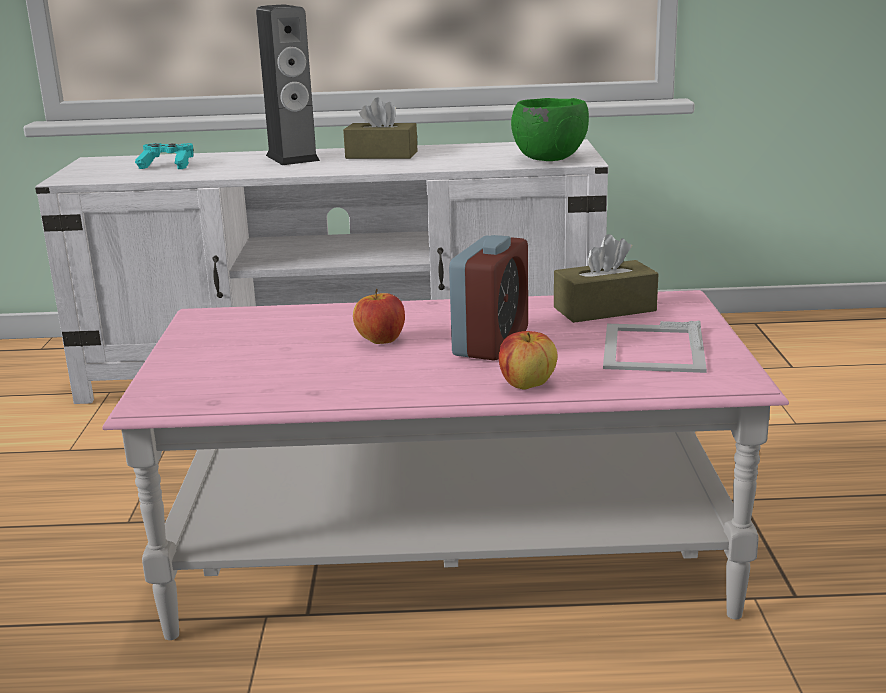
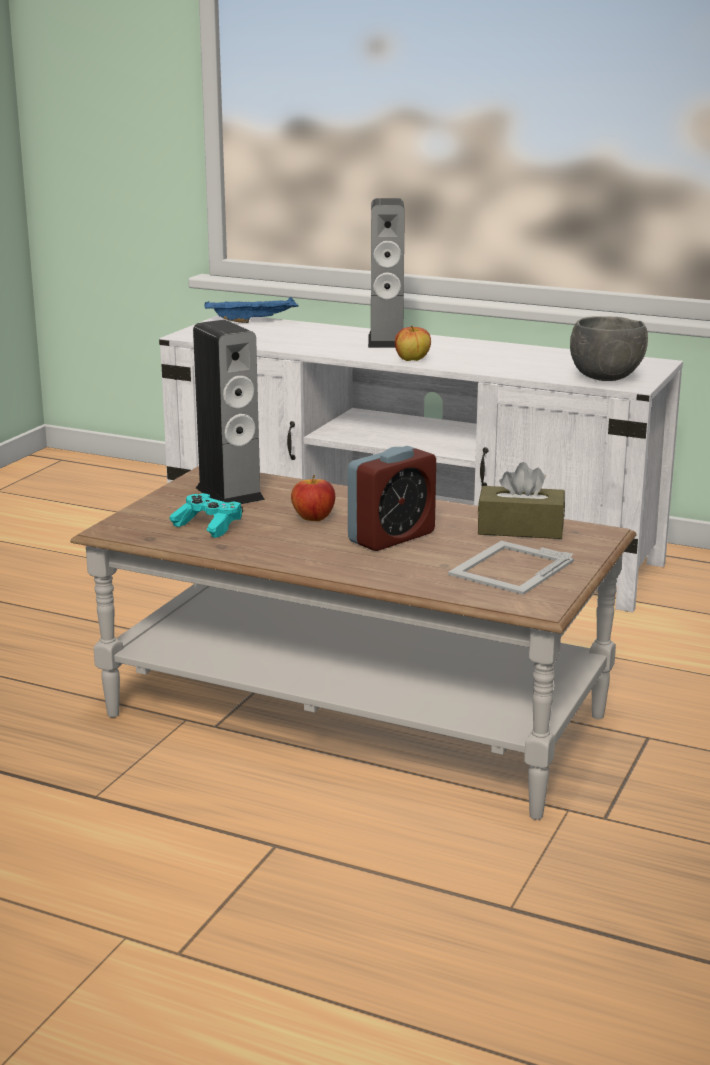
camera: 25 degrees right, 0 degrees up
pink coffee table [102,290,789,640] -> brown coffee table [70,466,636,820]
turquoise game controller [135,143,194,169] -> turquoise game controller moved to [169,493,243,538]
brown tissue box [343,97,417,159] -> none
apple [499,331,557,390] -> apple moved to [395,326,431,361]
green bowl [511,98,589,161] -> grey bowl [570,316,648,381]
none -> speaker [193,320,265,504]
none -> blue tray [205,297,299,323]

